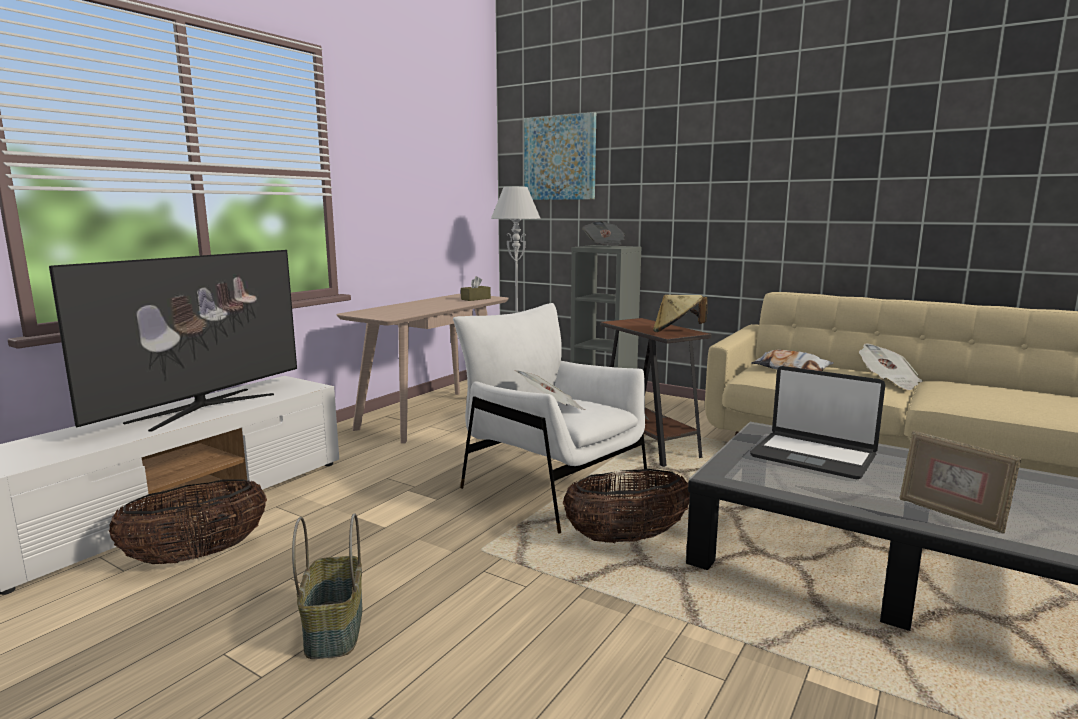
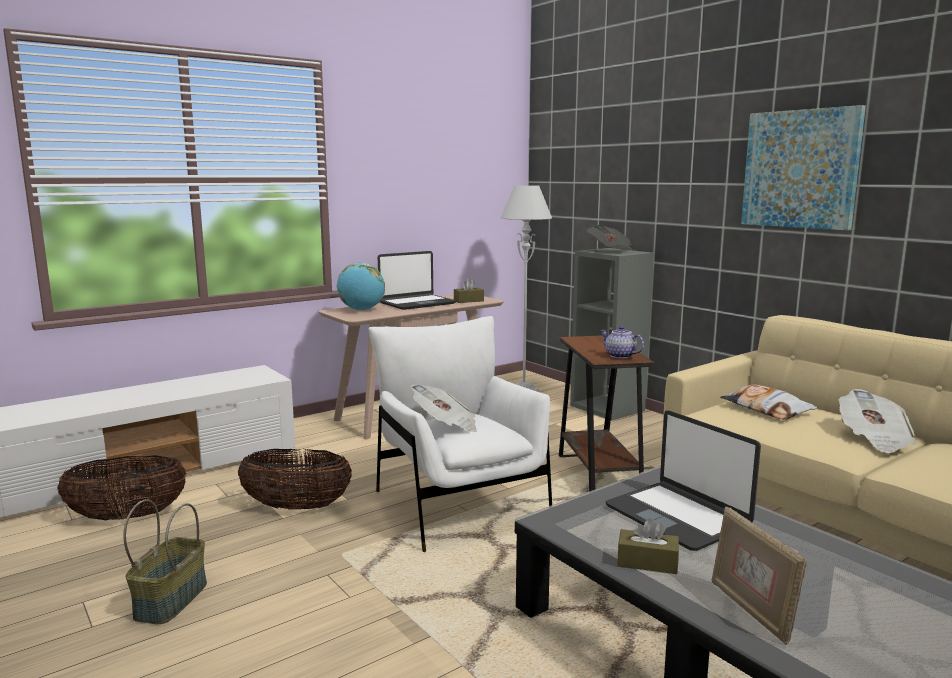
camera: 20 degrees right, 0 degrees up
television [49,250,297,431] -> none
picture [524,112,596,200] -> picture moved to [741,105,866,230]
basket [563,469,690,543] -> basket moved to [238,449,352,510]
beige hat [653,295,708,332] -> teapot [600,326,644,359]
none -> globe [337,262,385,311]
none -> laptop [378,251,456,310]
none -> brown tissue box [617,518,679,574]

